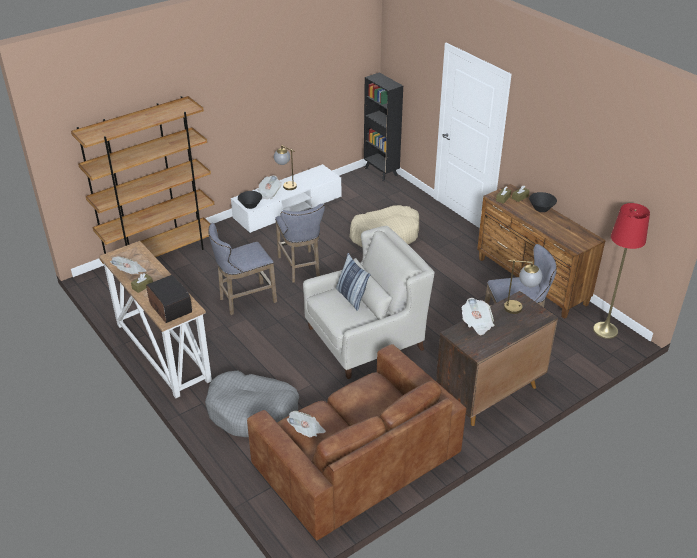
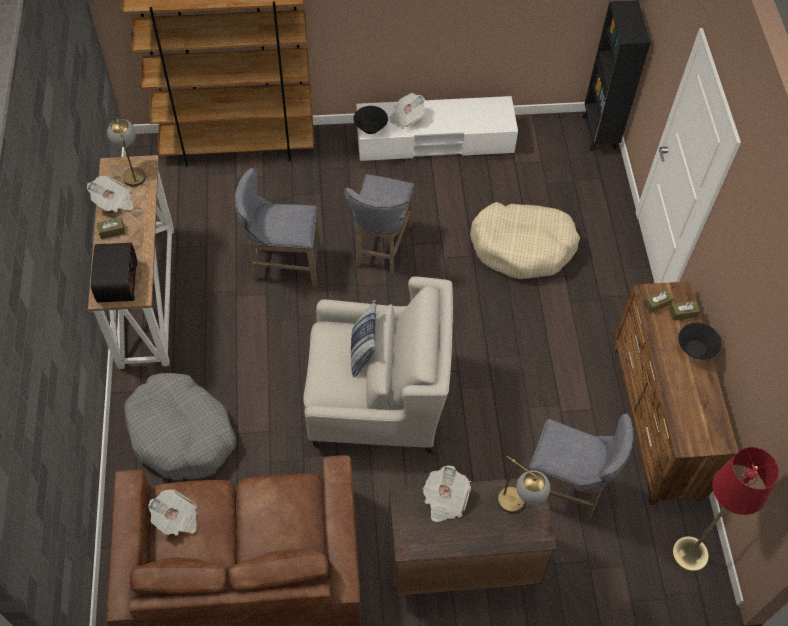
camera: 30 degrees right, 20 degrees up
table lamp [274,146,297,190] -> table lamp moved to [107,119,146,187]

